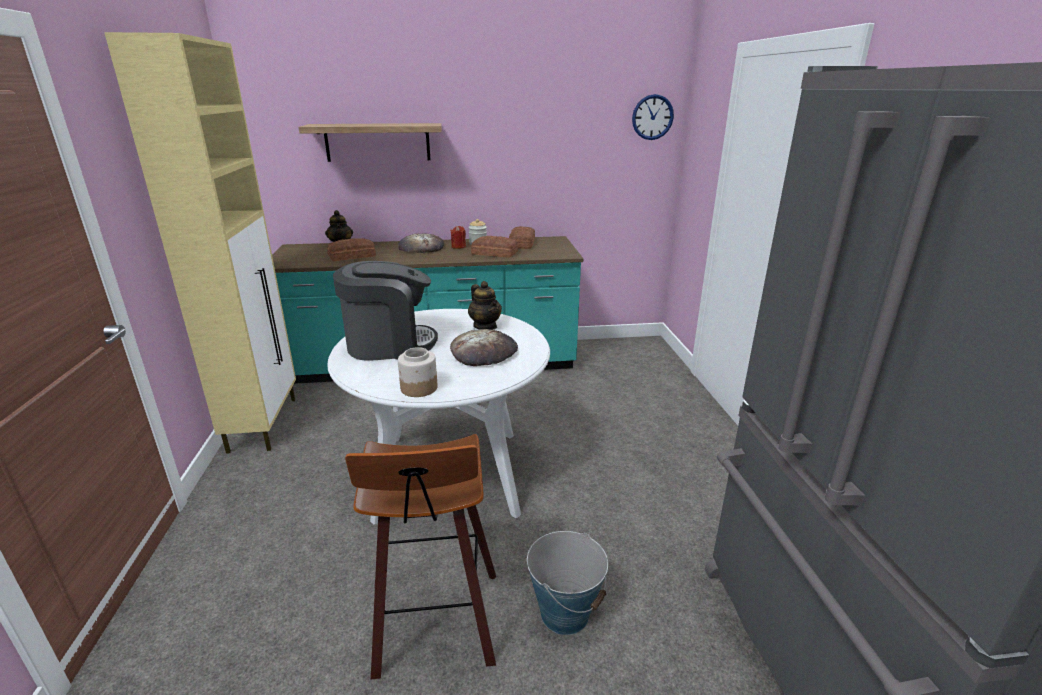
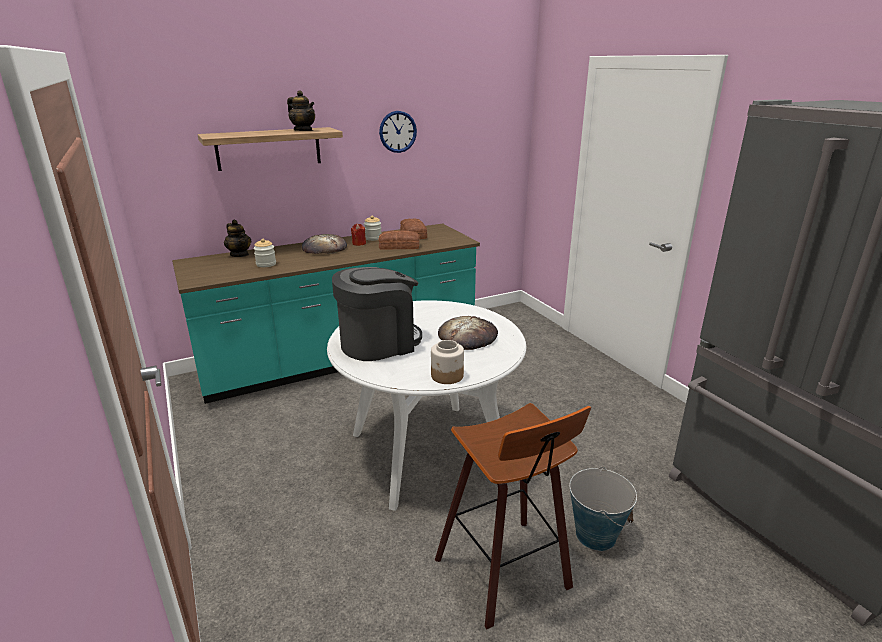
camera: 20 degrees left, 0 degrees up
beige cabinet [104,32,296,454] -> none
bread [327,238,376,261] -> jar [254,239,276,267]
teapot [468,281,502,330] -> teapot moved to [287,90,315,131]
wall clock [632,94,674,140] -> wall clock moved to [379,111,417,153]

